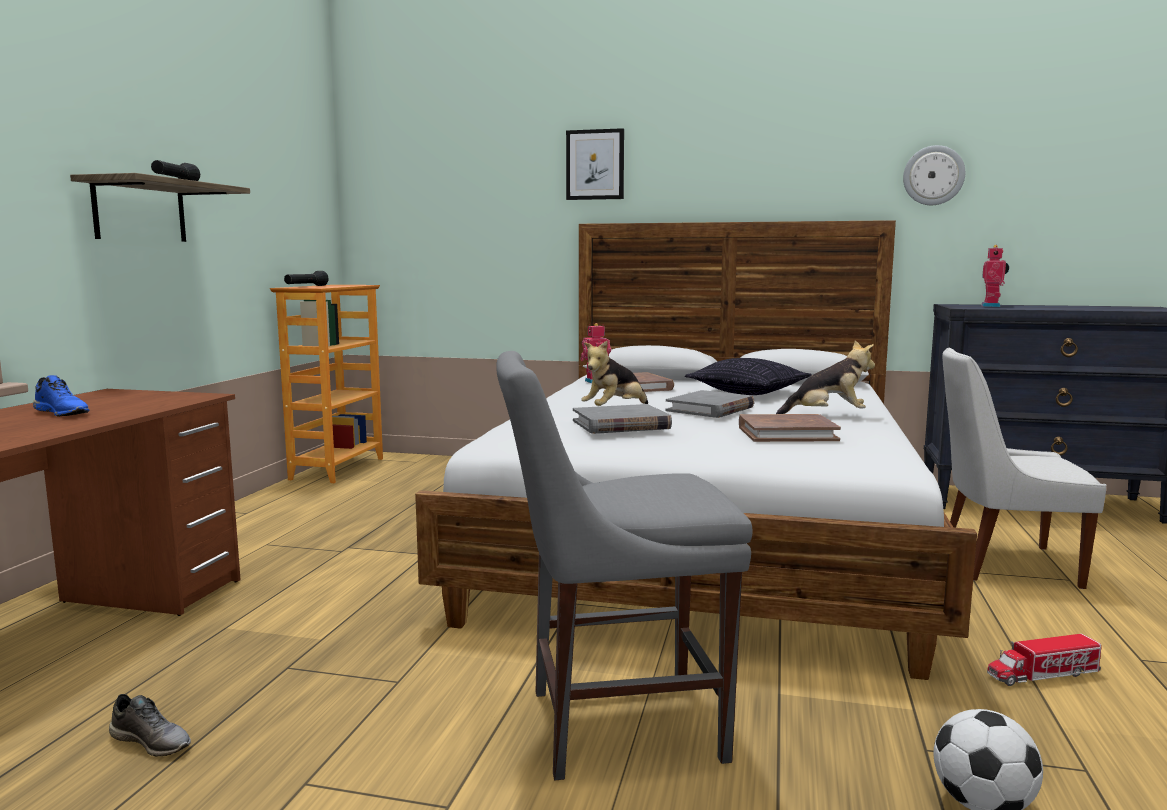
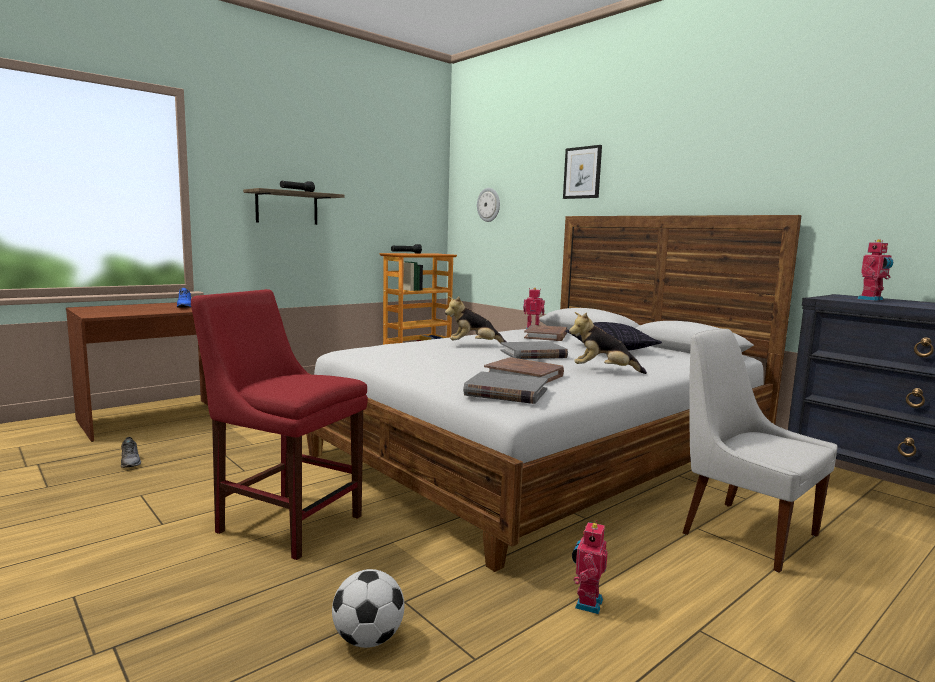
camera: 35 degrees right, 0 degrees up
grey chair [496,351,752,780] -> red chair [191,289,368,560]
grey book [573,404,672,434] -> grey book moved to [463,371,548,404]
plush toy [776,340,875,414] -> plush toy turned 150 degrees clockwise [569,312,647,374]
wall clock [903,145,965,205] -> wall clock moved to [477,188,500,222]
toy truck [987,634,1102,686] -> toy robot [572,520,608,614]

